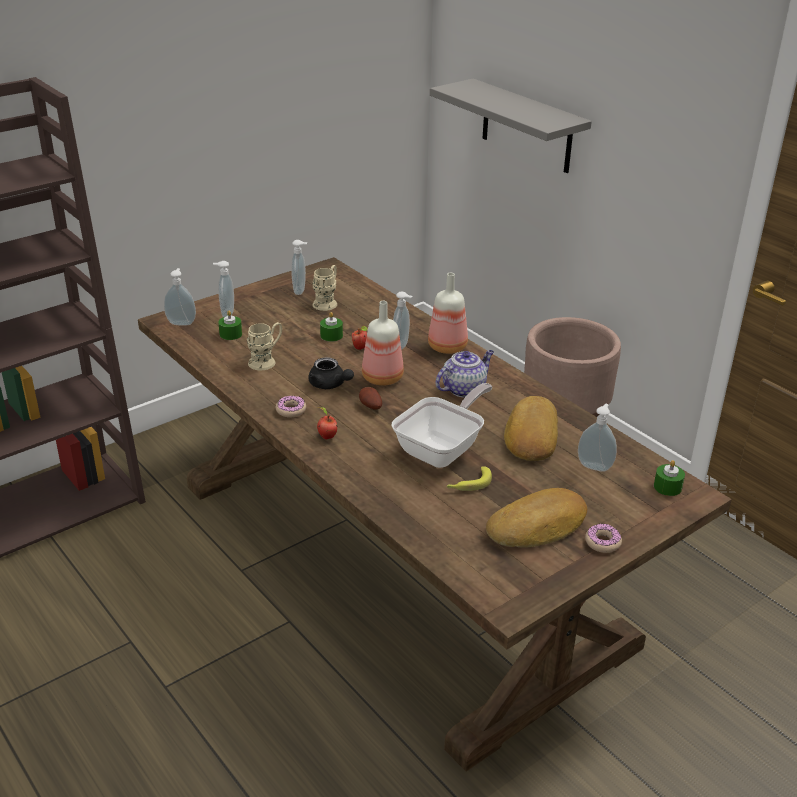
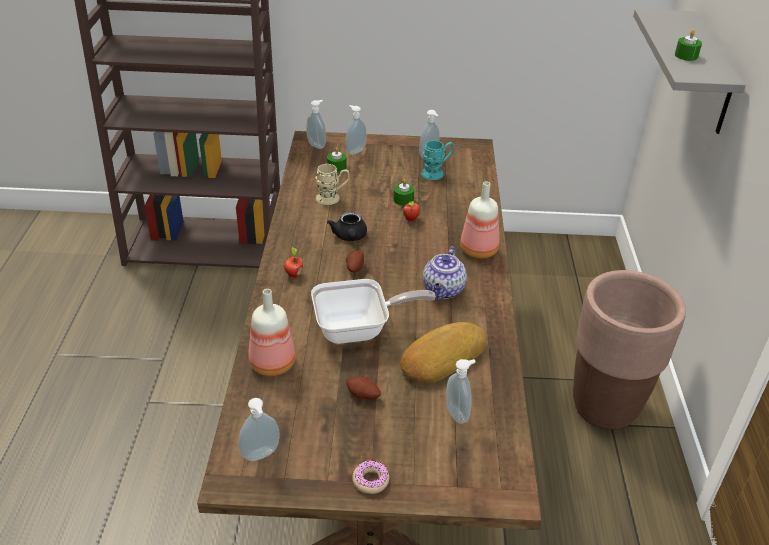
camera: 40 degrees right, 5 degrees up
donut [276,395,306,417] -> none
beige mug [312,265,337,311] -> turquoise mug [421,141,454,180]
bottle [362,301,404,386] -> bottle moved to [248,289,295,376]
soap dispenser [393,291,412,350] -> soap dispenser moved to [238,398,280,461]
teapot [436,350,494,398] -> teapot turned 105 degrees clockwise [423,246,467,299]
banana [446,466,492,491] -> none
bread [486,488,587,548] -> none
green candle [654,460,685,496] -> green candle moved to [675,30,702,61]
none -> potato [346,376,381,400]

